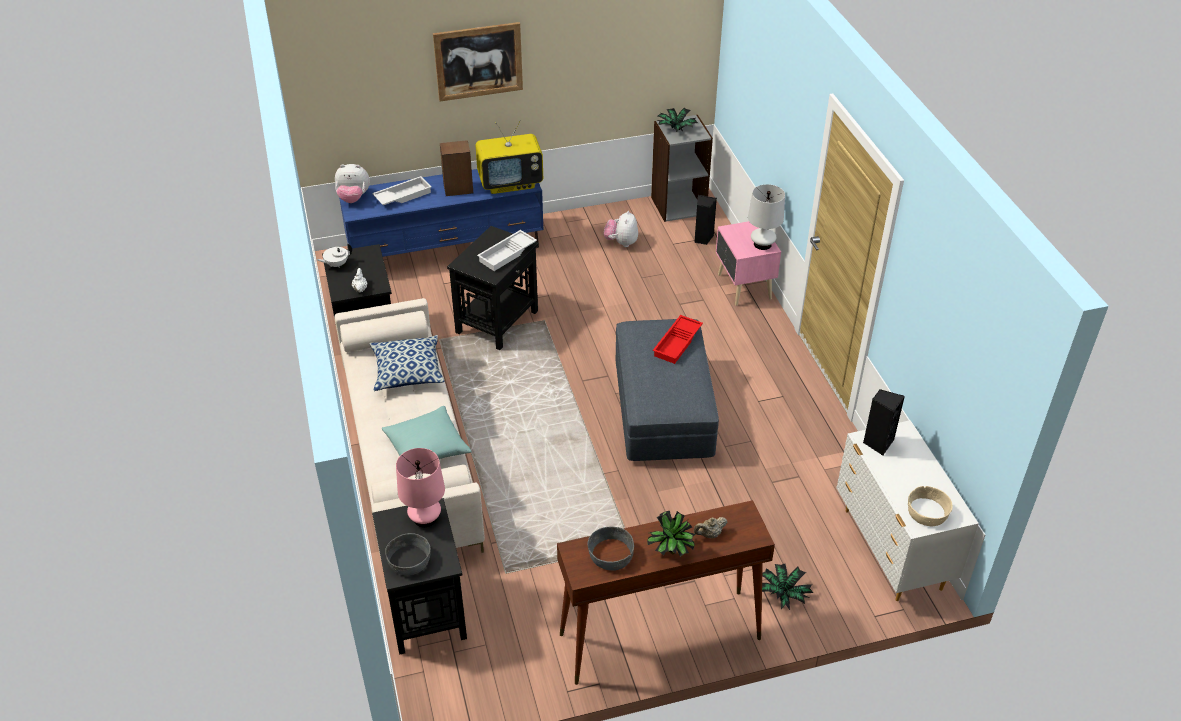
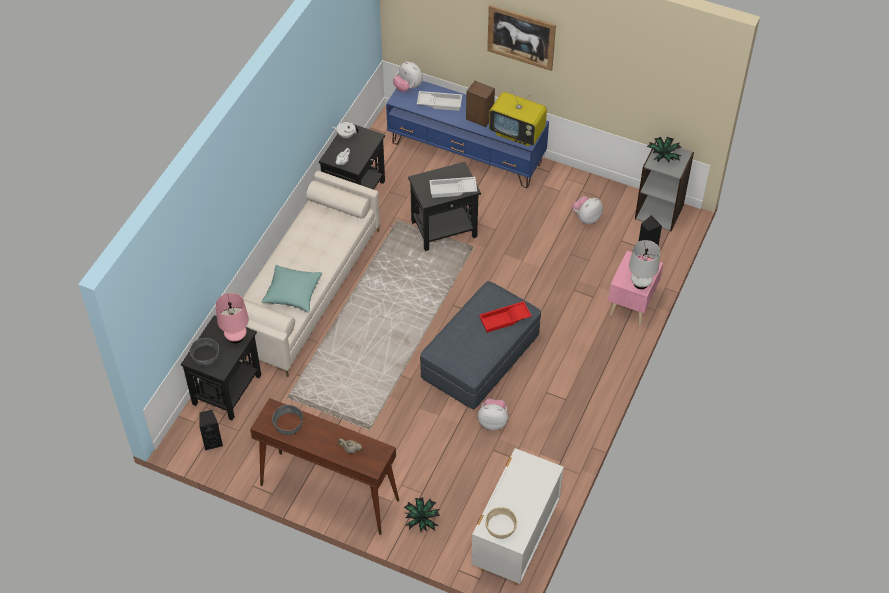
camera: 40 degrees right, 10 degrees up
pillow [369,335,445,391] -> none
potted plant [647,511,696,557] -> none
black speaker [863,389,905,455] -> black speaker moved to [199,410,223,451]
none -> plush toy [478,399,508,431]

